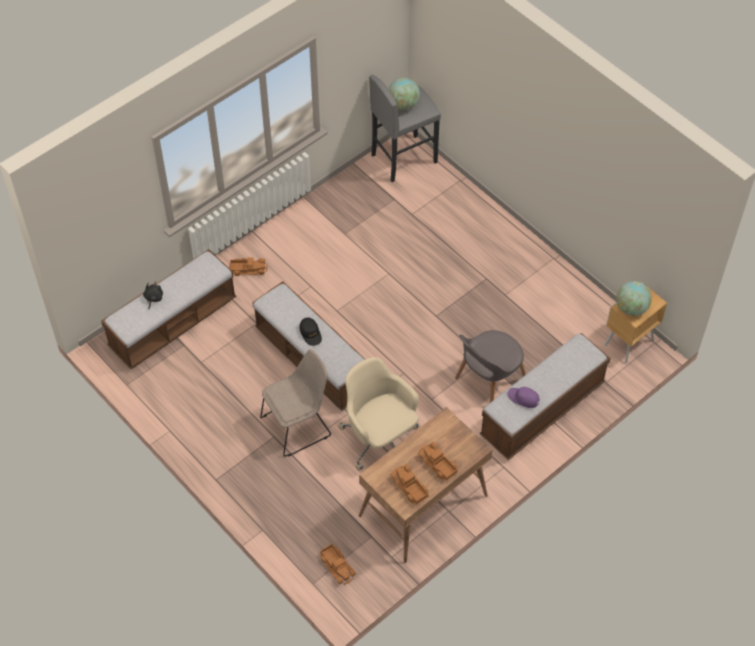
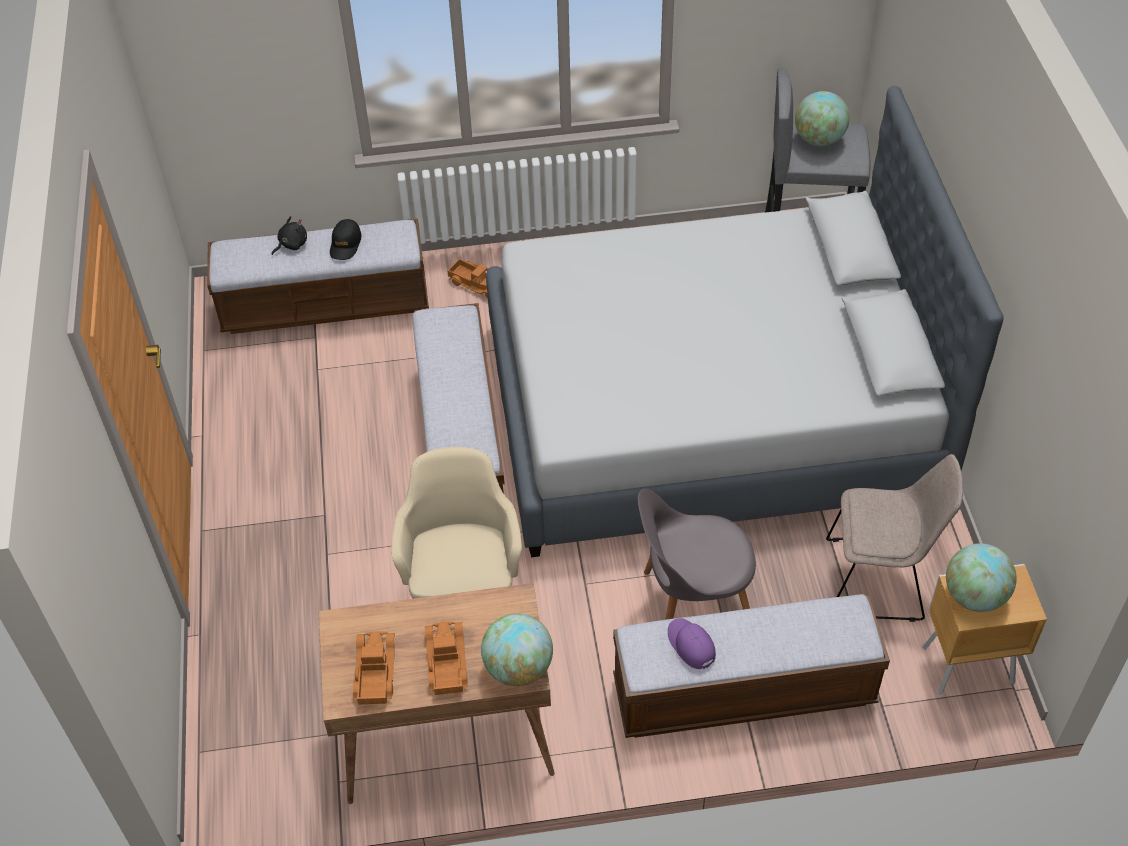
camera: 35 degrees right, 5 degrees down
beige chair [260,349,331,457] -> beige chair moved to [826,454,963,622]
black cap [299,318,322,346] -> black cap moved to [330,219,361,260]
toy truck [320,544,356,585] -> none
none -> globe [481,613,553,686]
none -> grey bed [486,85,1004,557]

